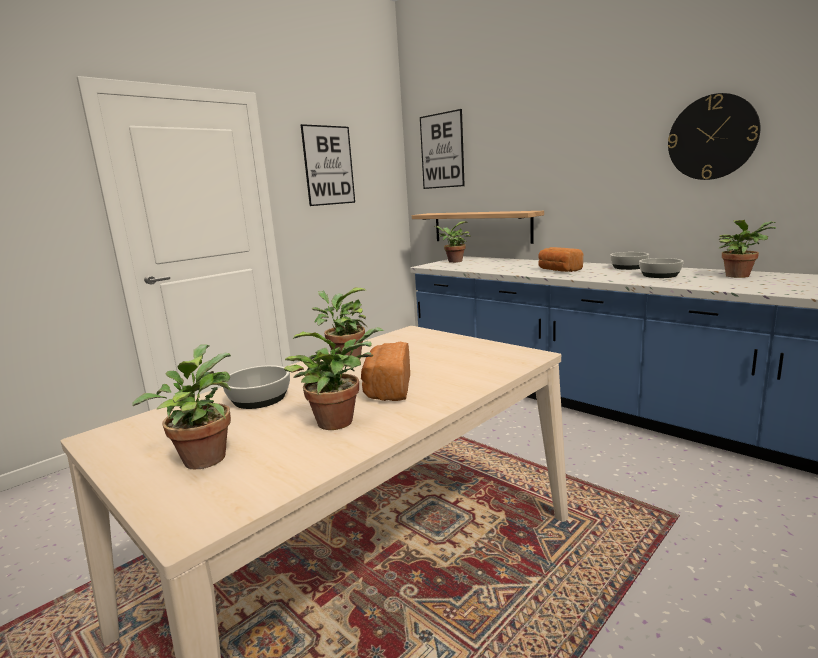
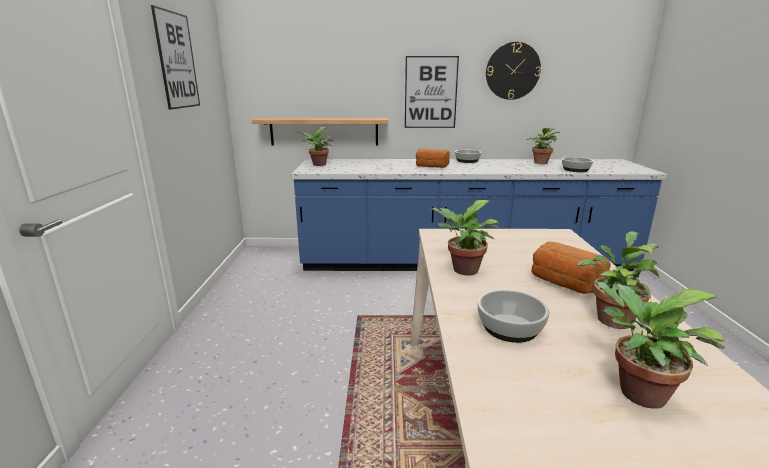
camera: 45 degrees left, 5 degrees up
picture [420,109,465,189] -> picture moved to [405,56,459,128]
bowl [639,258,684,278] -> bowl moved to [562,157,593,172]

